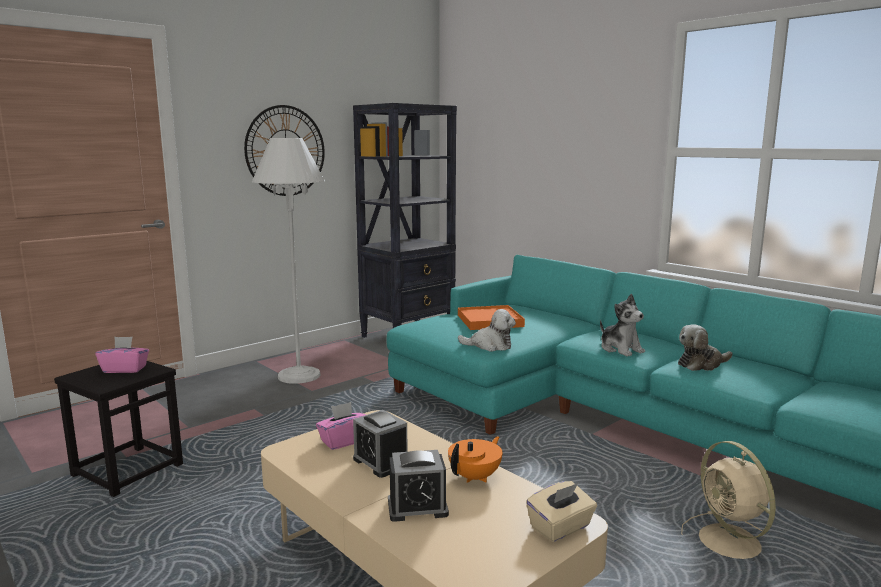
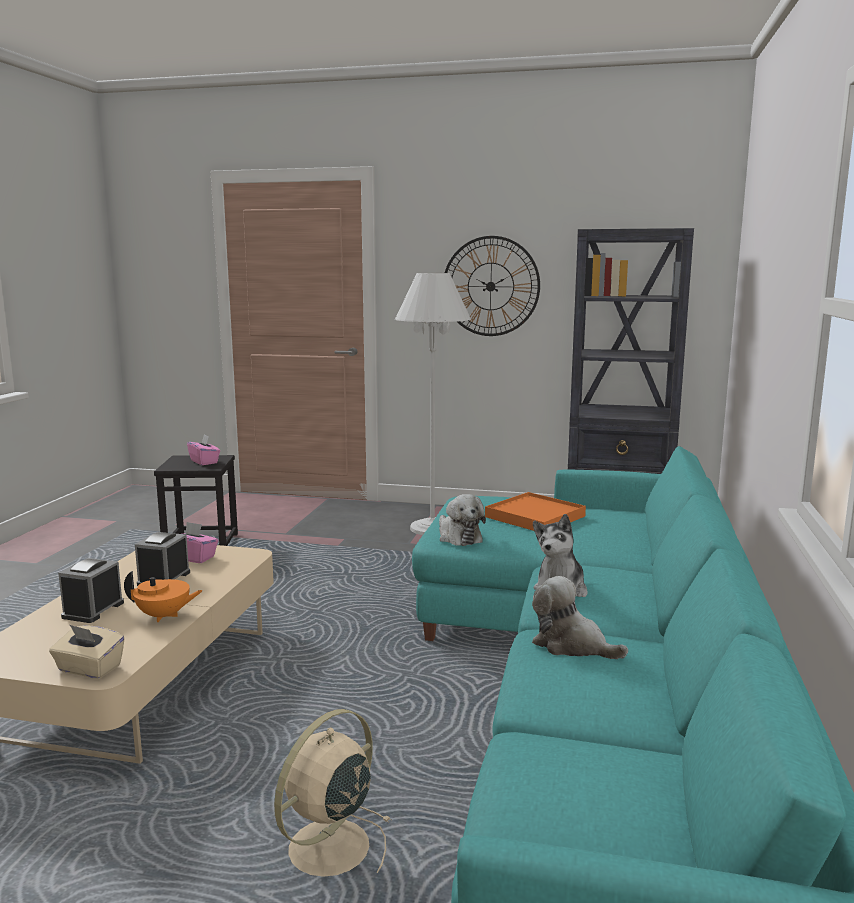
camera: 55 degrees right, 0 degrees up
alarm clock [388,450,449,522] -> alarm clock turned 60 degrees clockwise [58,558,124,623]

